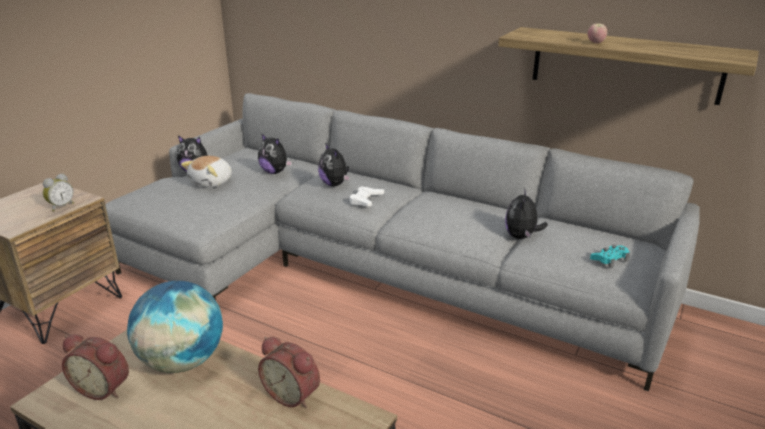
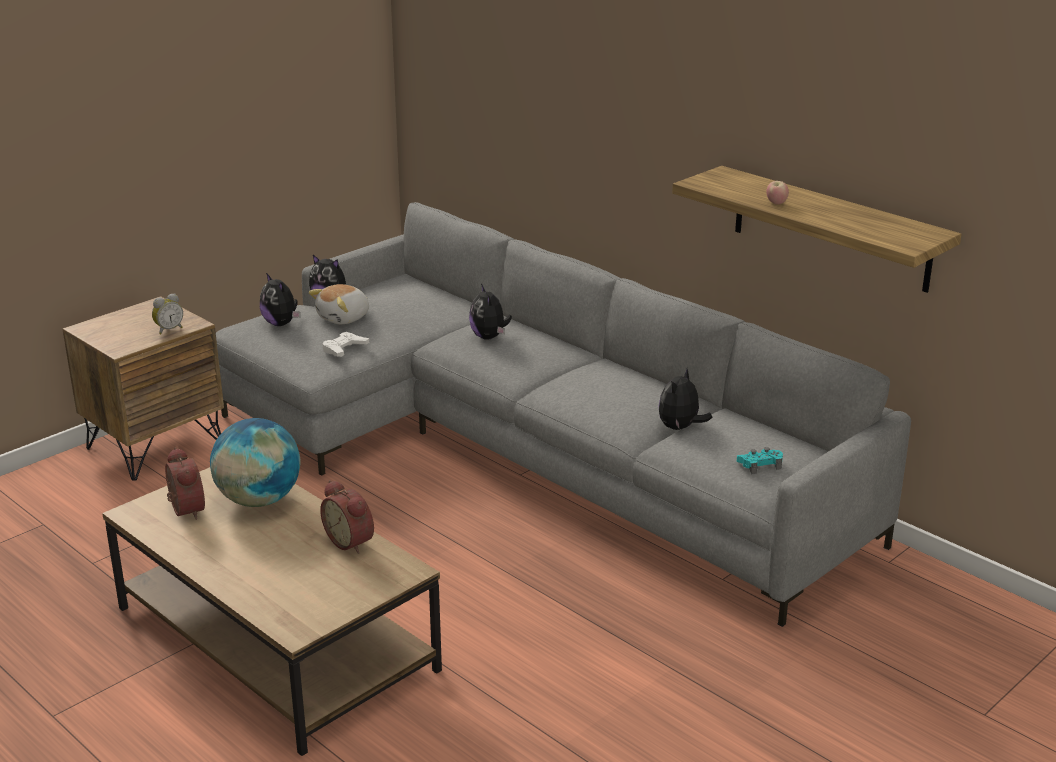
camera: 15 degrees right, 0 degrees up
alarm clock [62,334,129,400] -> alarm clock turned 150 degrees counterclockwise [165,447,205,520]
plush toy [258,133,292,174] -> plush toy moved to [260,273,300,326]
white game controller [350,186,384,206] -> white game controller moved to [322,332,369,357]

